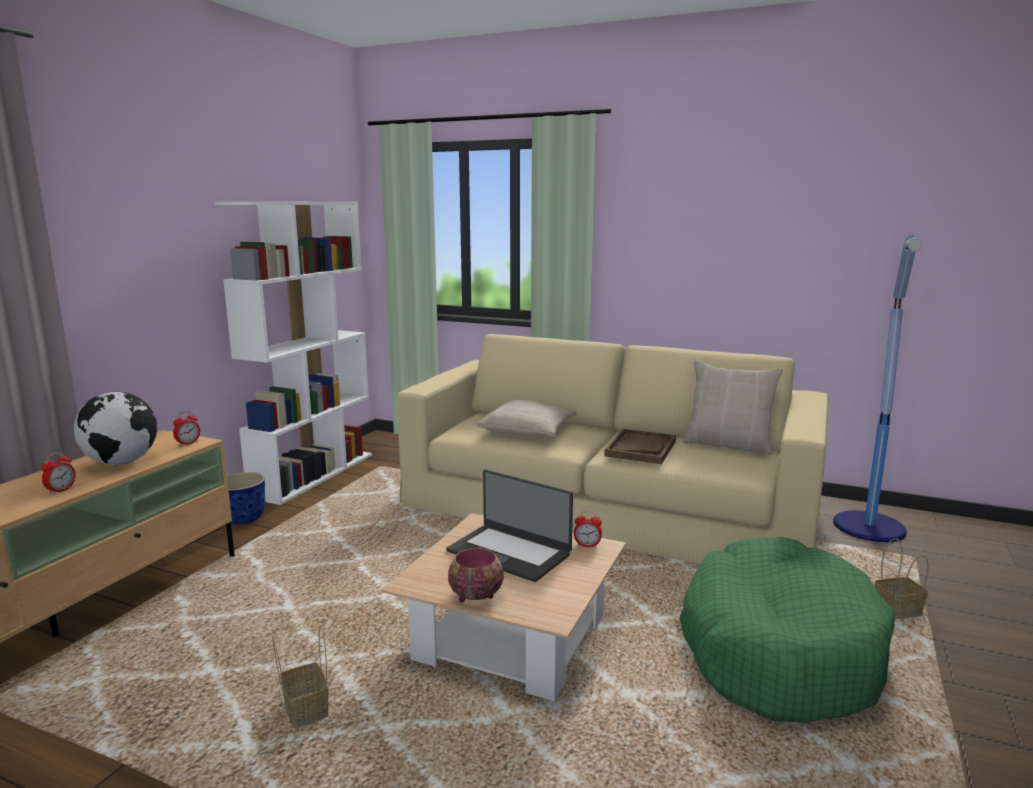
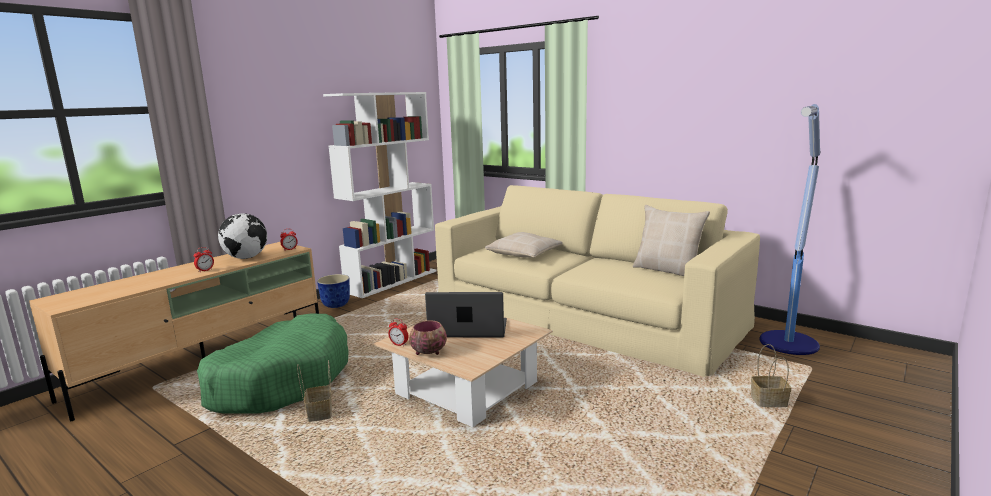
camera: 15 degrees right, 0 degrees up
laptop [446,470,573,582] -> laptop turned 135 degrees clockwise [425,292,507,338]
alarm clock [574,511,602,548] -> alarm clock moved to [389,318,408,347]
brown tray [604,429,676,464] -> none
green dog bed [679,537,895,723] -> green dog bed moved to [197,314,349,414]

